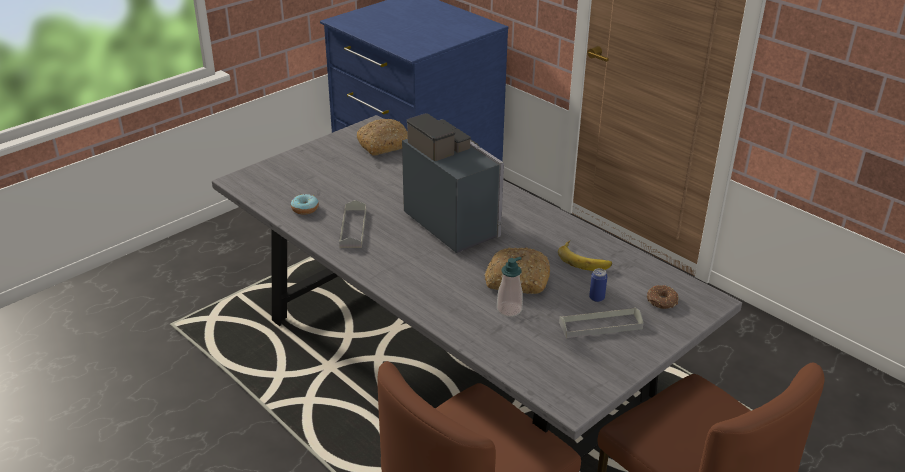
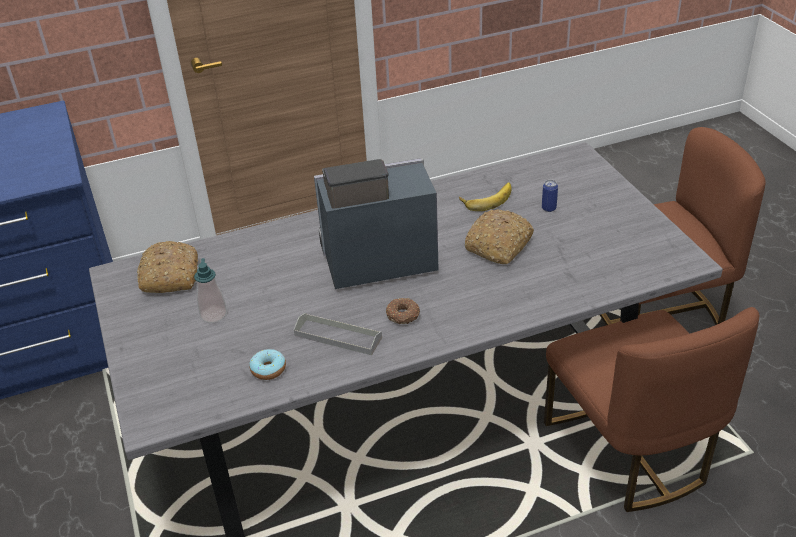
camera: 65 degrees left, 5 degrees up
soap dispenser [497,257,523,317] -> soap dispenser moved to [194,258,227,323]
grey tray [559,307,644,338] -> none
donut [647,285,679,309] -> donut moved to [386,298,420,324]

